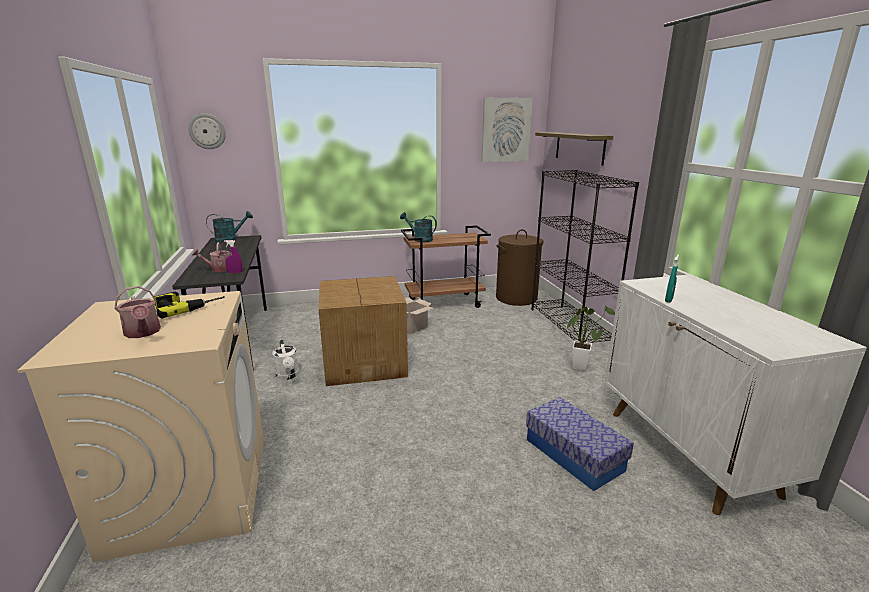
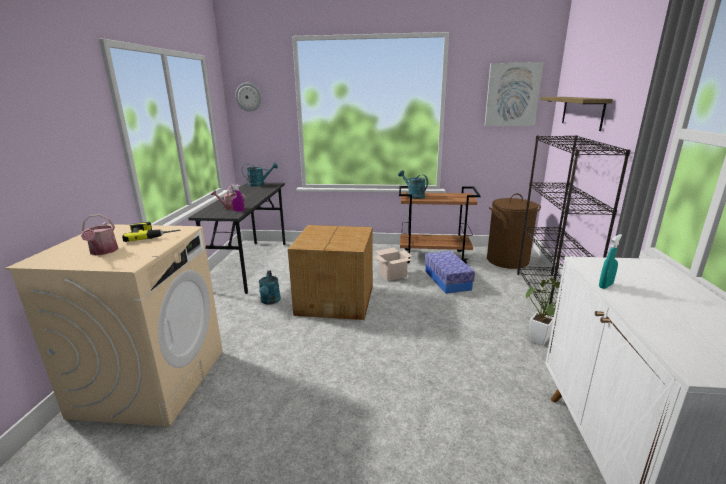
camera: 20 degrees right, 0 degrees up
white watering can [272,340,299,380] -> turquoise watering can [259,271,281,305]
storage box [526,397,634,491] -> storage box moved to [425,251,475,294]

